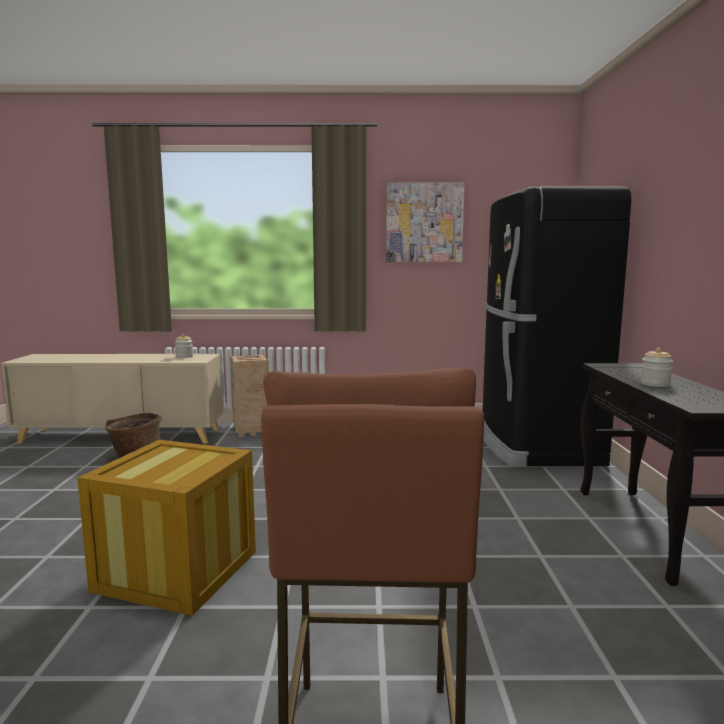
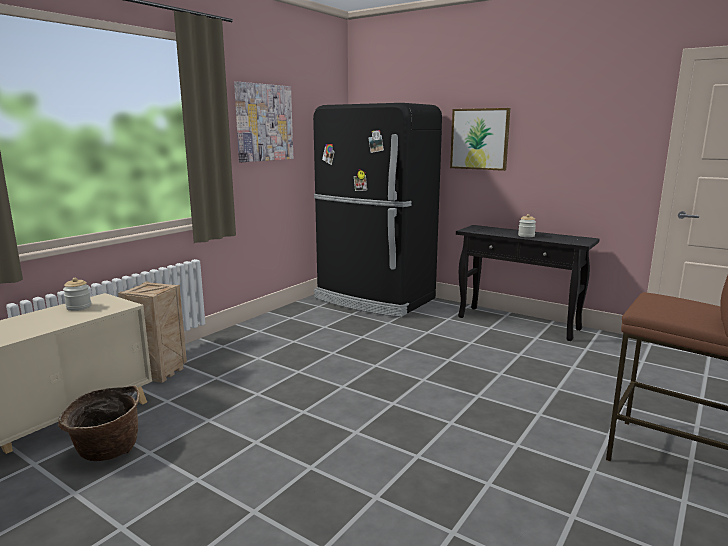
camera: 55 degrees left, 5 degrees up
crate [77,440,256,616] -> none
none -> picture [450,108,510,171]

